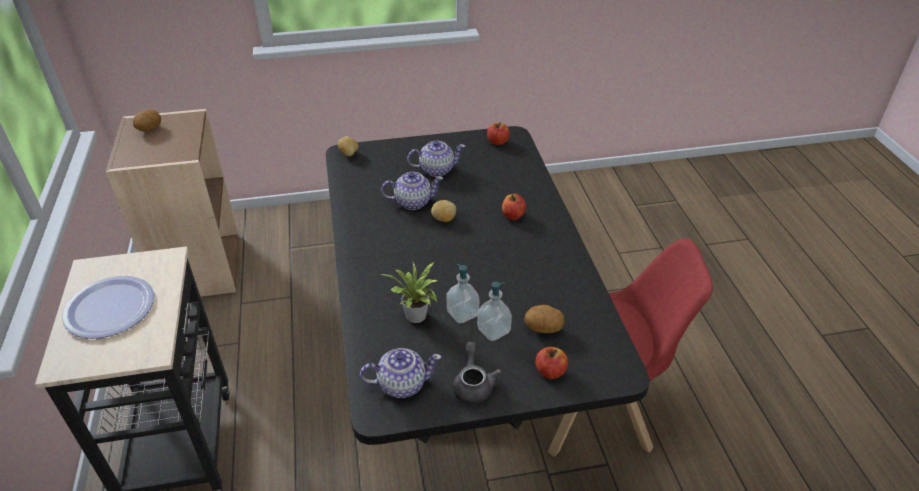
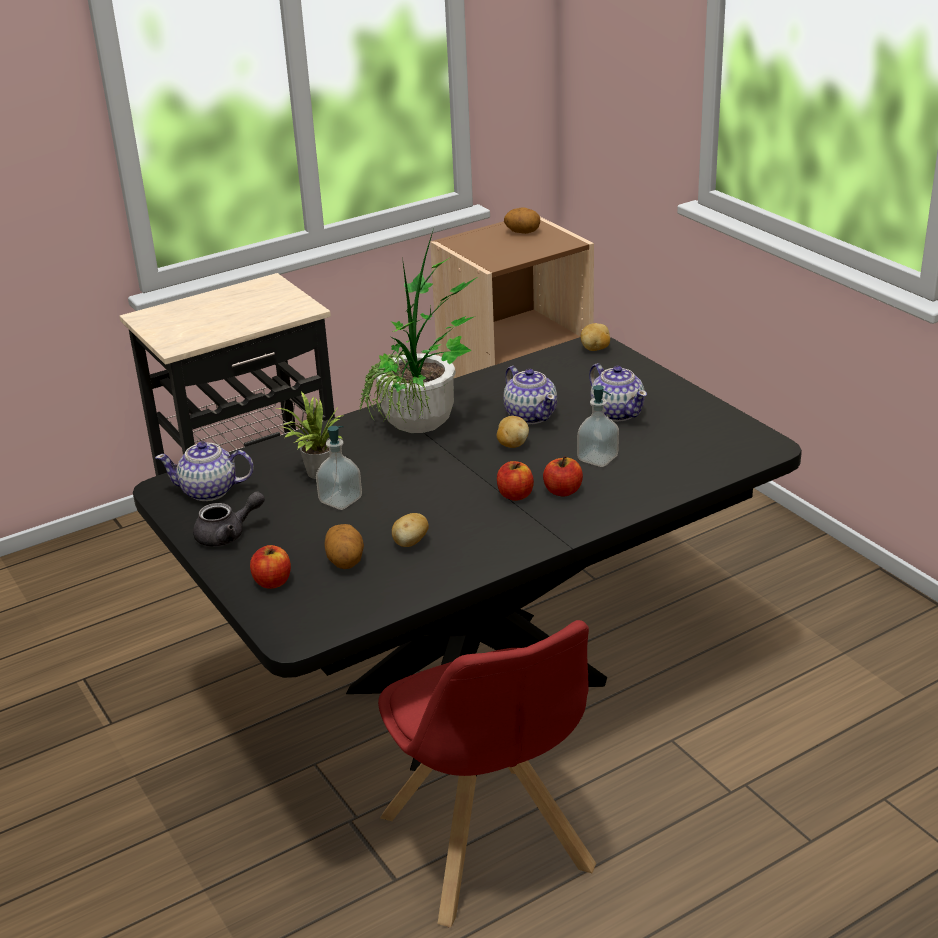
camera: 70 degrees right, 10 degrees down
plate [62,276,154,339] -> none
teapot [360,348,441,398] -> teapot turned 120 degrees clockwise [155,441,254,501]
soap dispenser [477,282,512,341] -> soap dispenser moved to [577,385,619,467]
apple [487,122,510,145] -> apple moved to [497,461,534,501]
none -> potted plant [359,229,476,433]
none -> potato [392,513,429,547]

